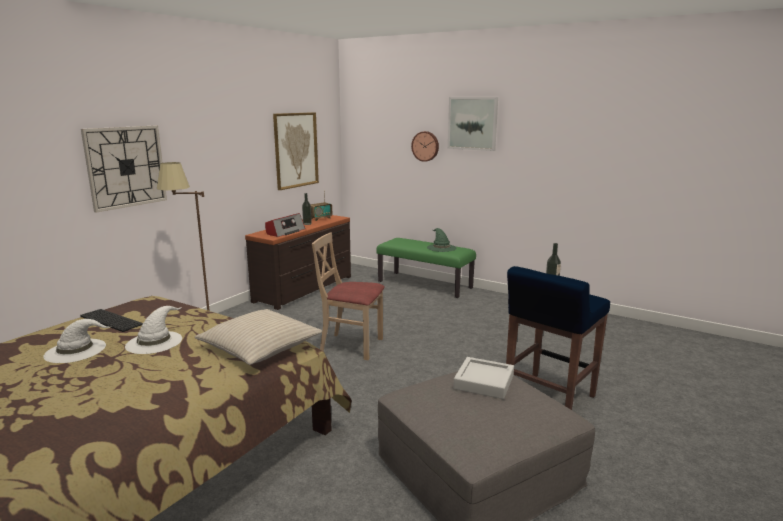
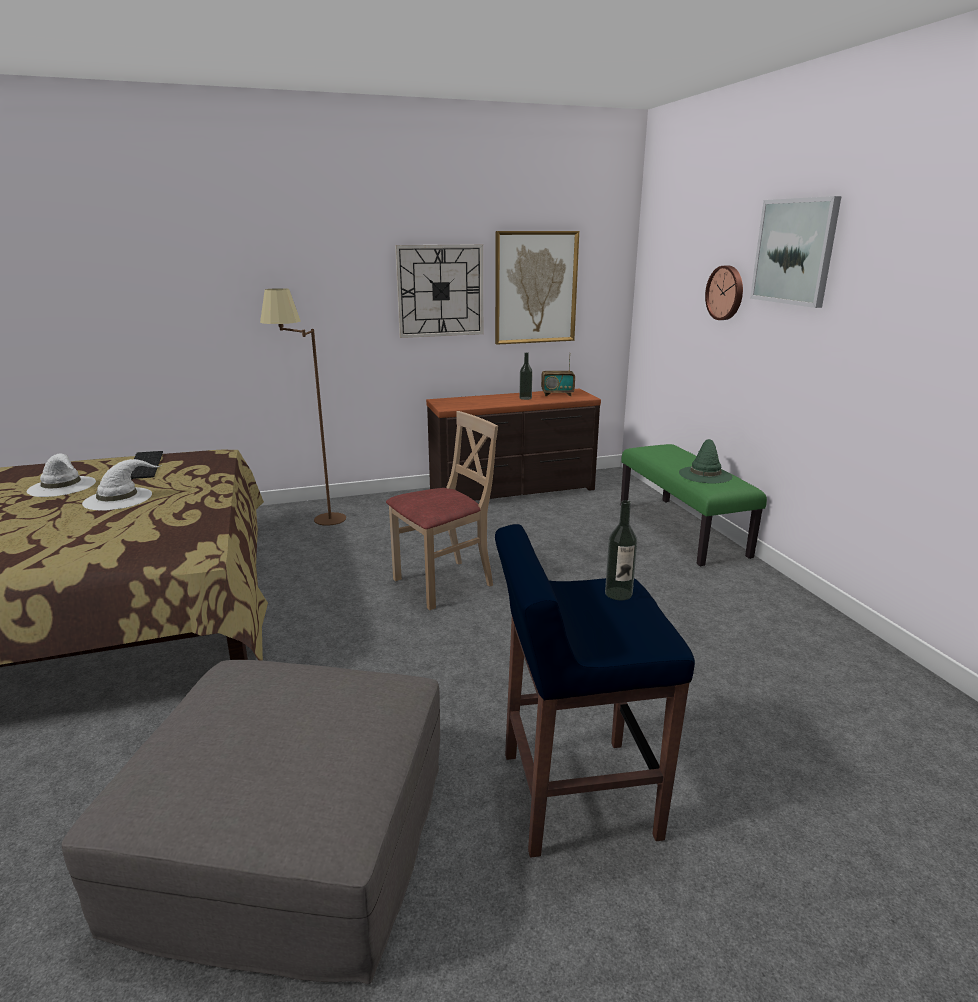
camera: 40 degrees right, 5 degrees up
wall clock [81,126,167,212] -> wall clock moved to [395,244,483,338]
beige pillow [195,309,322,365] -> none
radio [265,213,305,237] -> none
beige chair [312,232,385,360] -> beige chair turned 90 degrees clockwise [386,411,498,610]
grey tray [453,357,514,399] -> none

